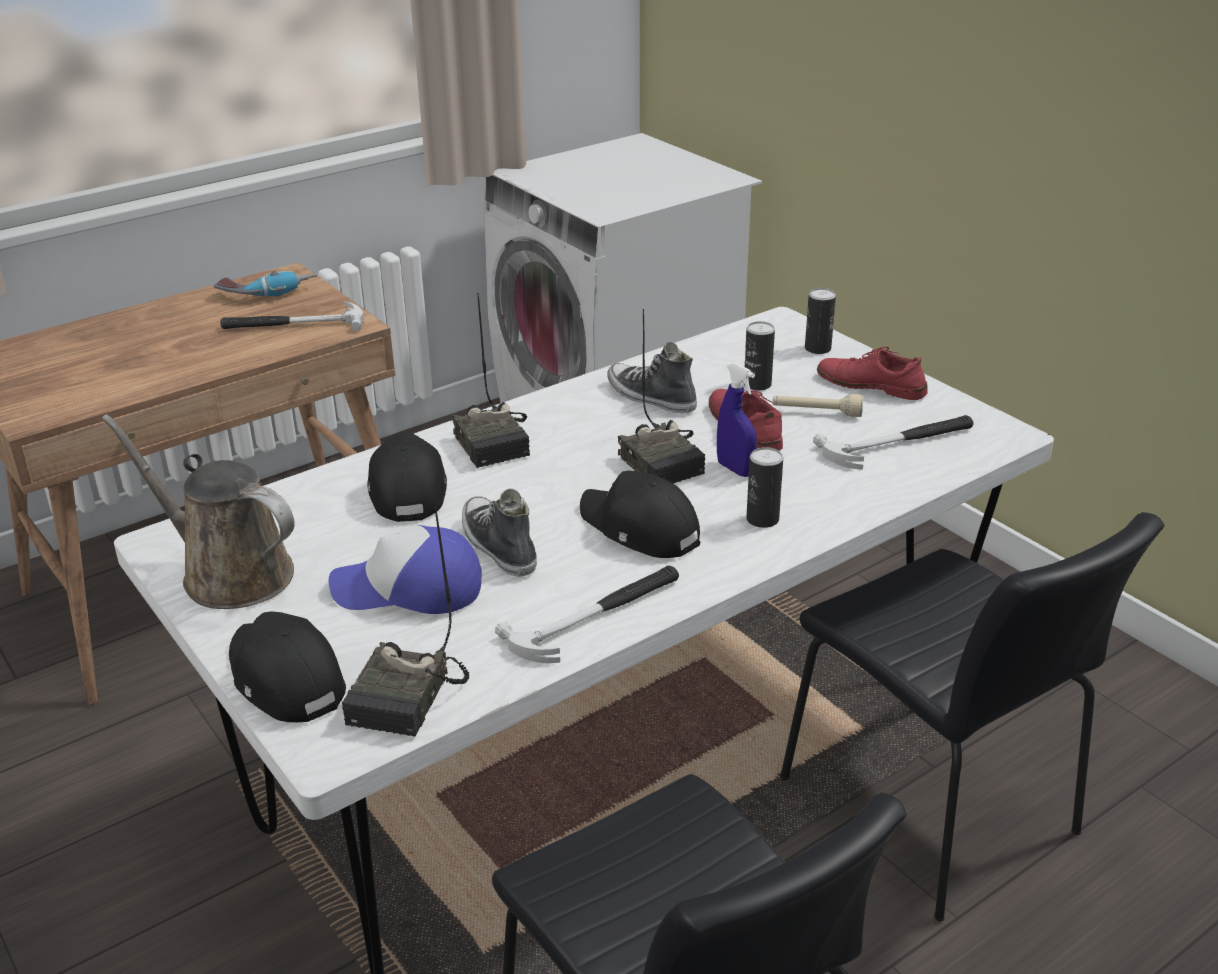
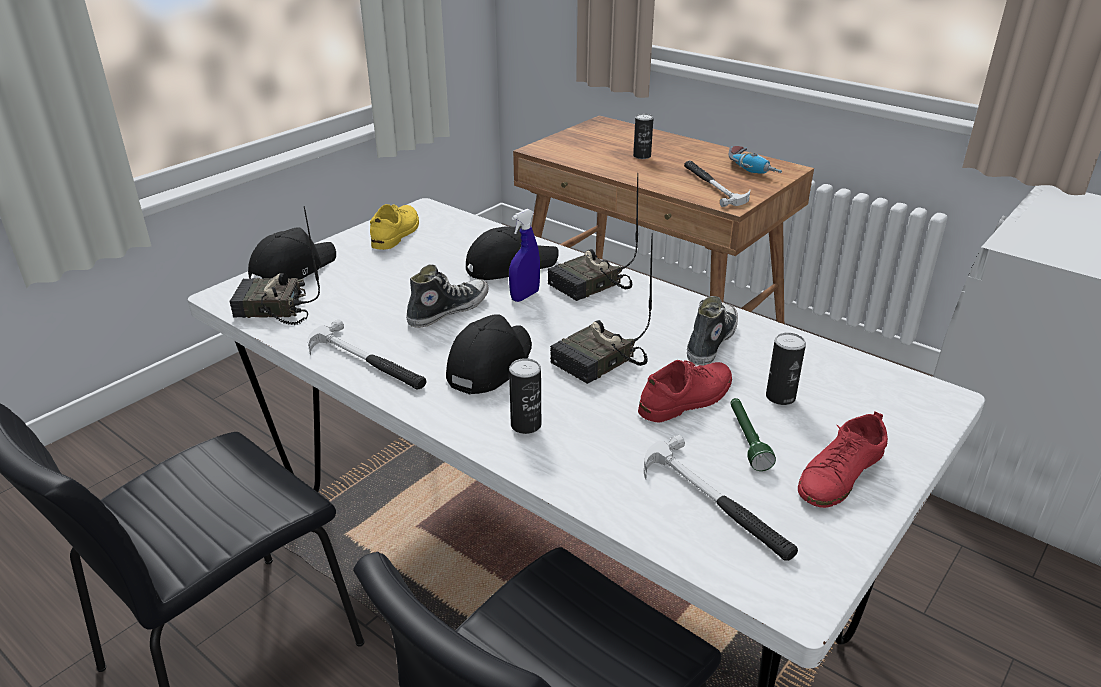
camera: 75 degrees right, 0 degrees up
brown watering can [101,414,295,609] -> yellow shoe [370,204,419,250]
cap [329,525,482,614] -> none
blue spray bottle [717,362,757,477] -> blue spray bottle moved to [509,209,540,302]
beige flashlight [772,394,863,417] -> green flashlight [730,398,776,471]
can [805,288,836,354] -> can moved to [633,114,653,159]
red shoe [817,346,927,400] -> red shoe turned 150 degrees counterclockwise [798,411,888,508]

